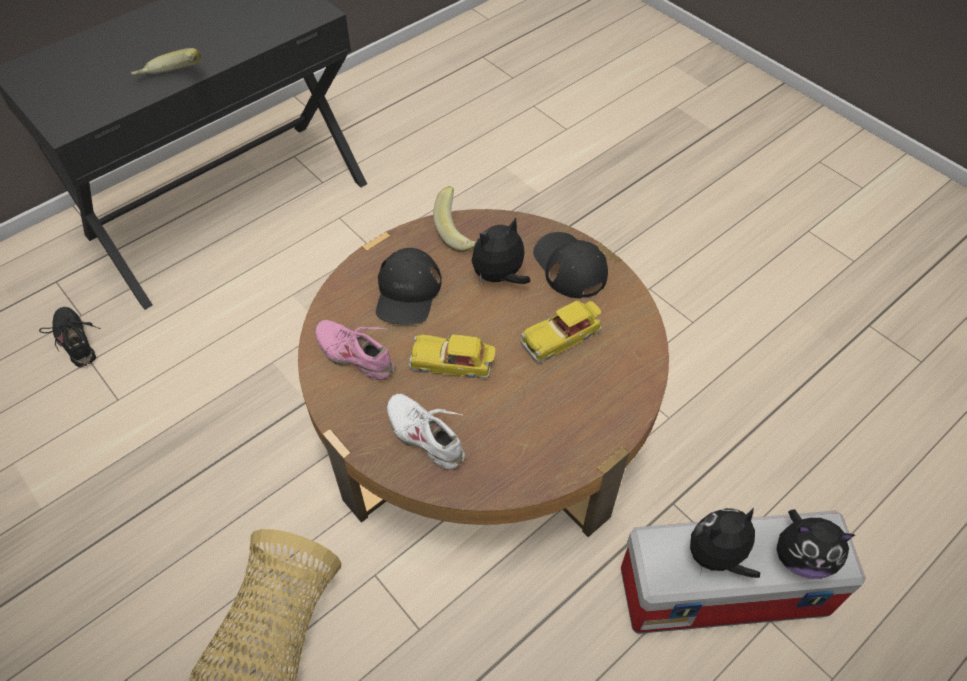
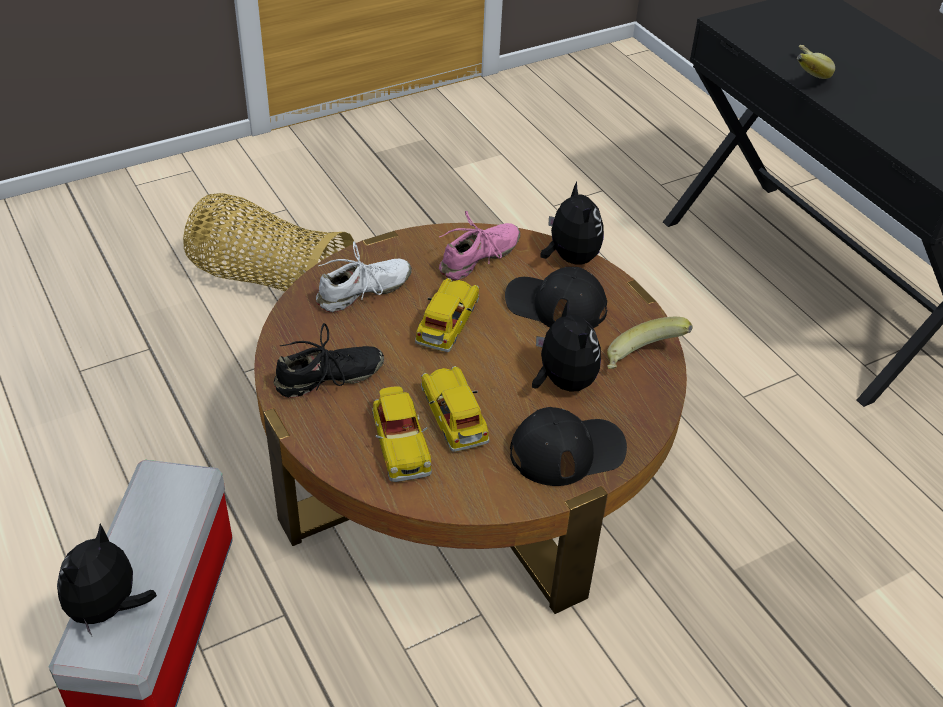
camera: 100 degrees right, 10 degrees down
black shoe [39,307,100,367] -> black shoe moved to [274,323,385,398]
plush toy [690,507,760,578] -> plush toy moved to [540,182,604,264]
none -> toy car [372,386,432,482]

